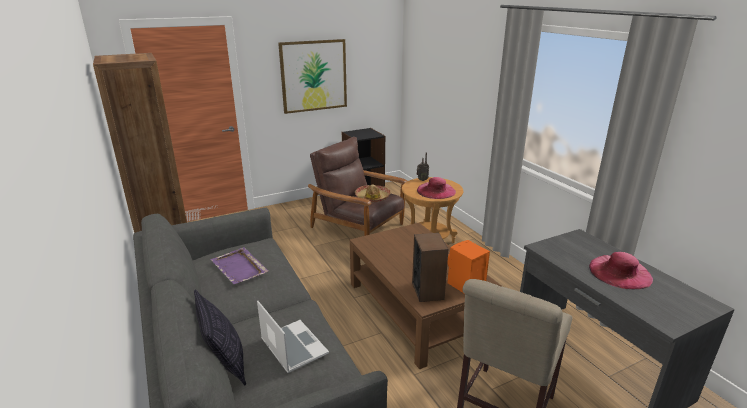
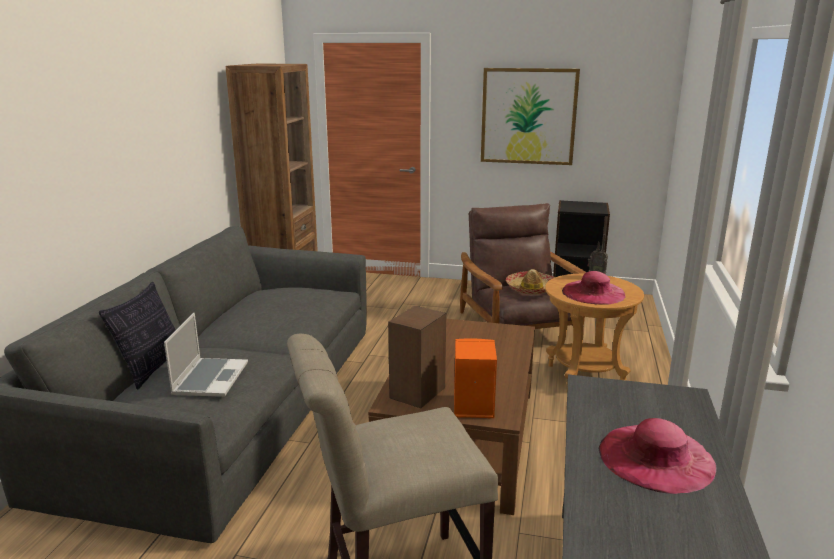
camera: 40 degrees right, 5 degrees down
purple tray [211,247,268,284] -> none

